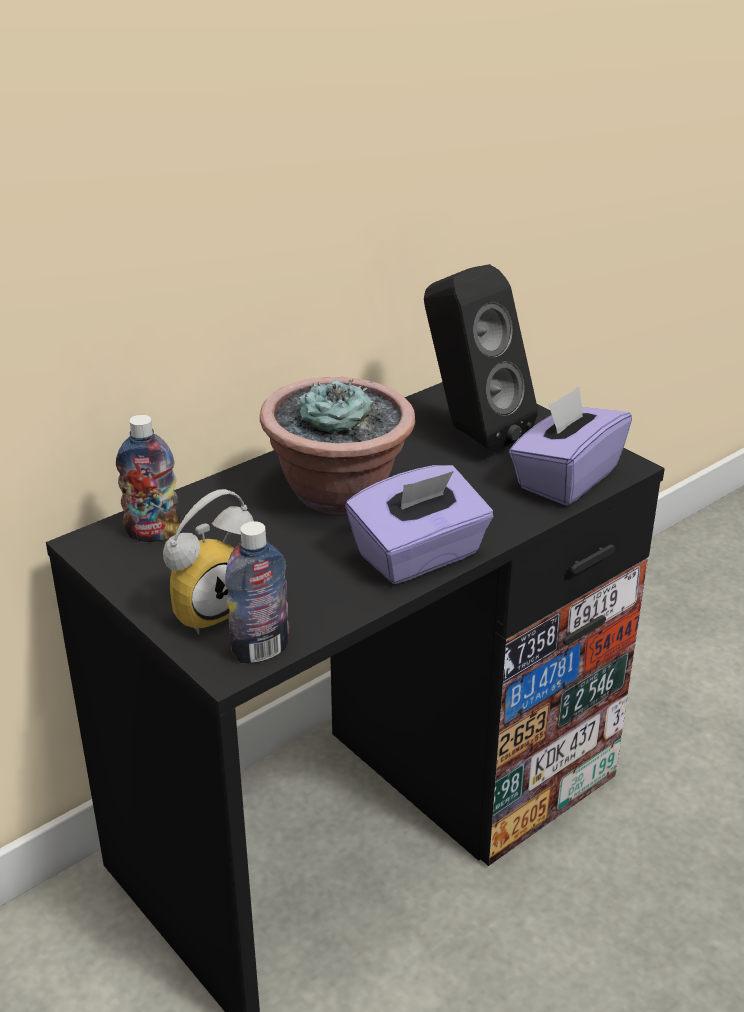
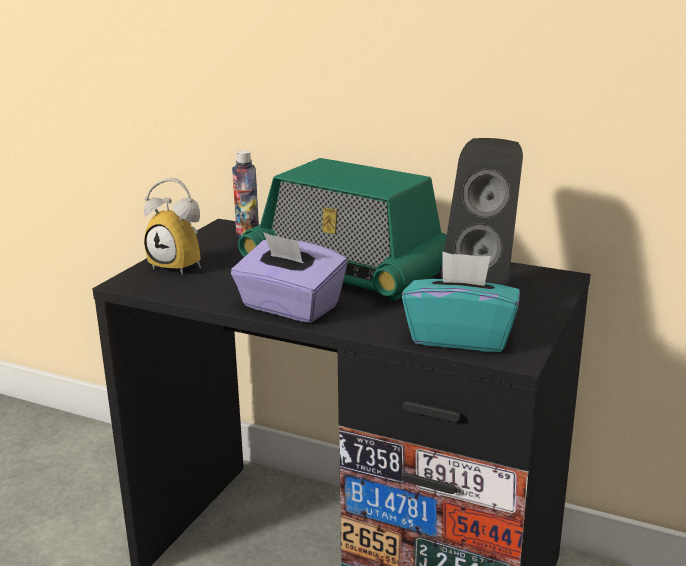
camera: 65 degrees right, 10 degrees down
bottle [225,521,289,663] -> none
potted plant [260,377,415,514] -> radio [238,158,447,302]
purple tissue box [509,386,632,506] -> turquoise tissue box [402,252,520,352]

